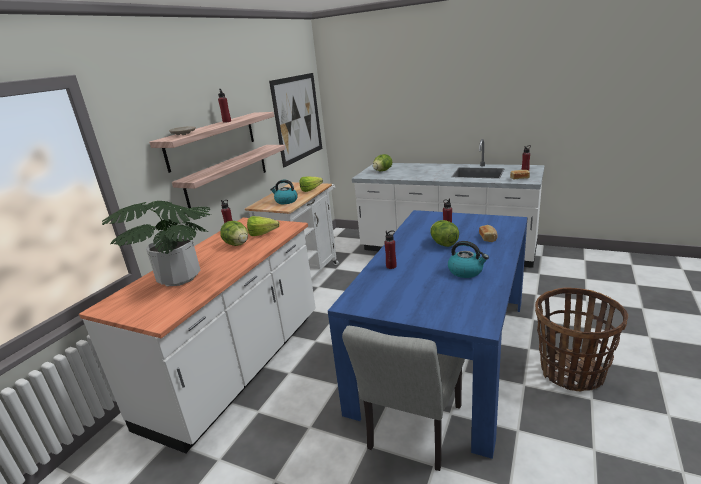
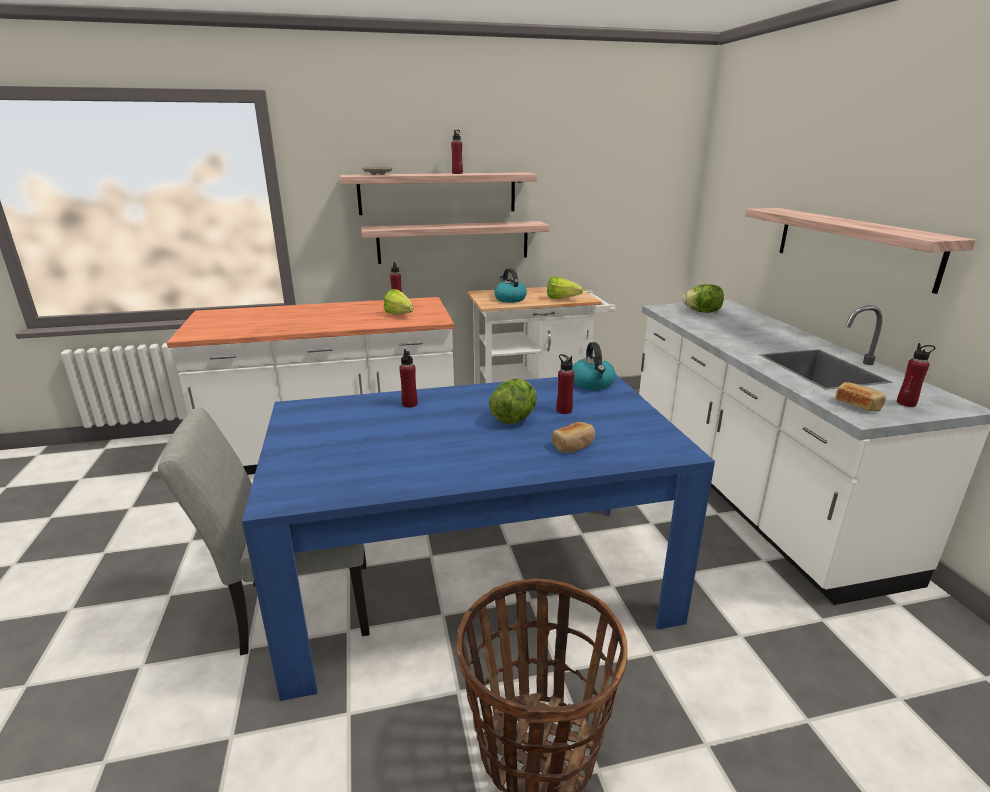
camera: 50 degrees right, 0 degrees up
potted plant [102,201,211,286] -> none
lettuce [220,221,248,246] -> none
picture [269,73,322,168] -> none
kettle [448,241,489,278] -> kettle moved to [572,342,616,390]
none -> shelf [745,208,976,294]

